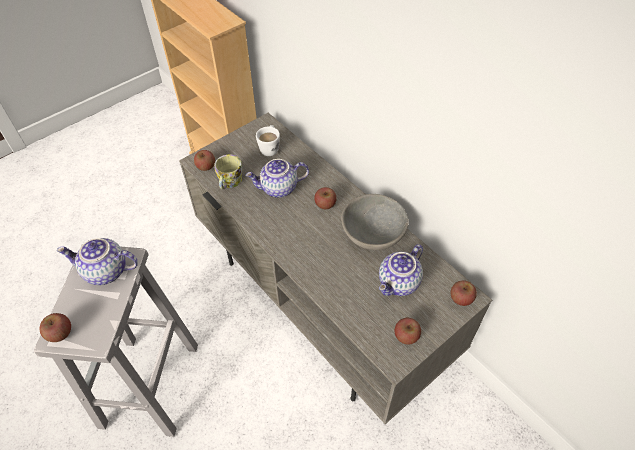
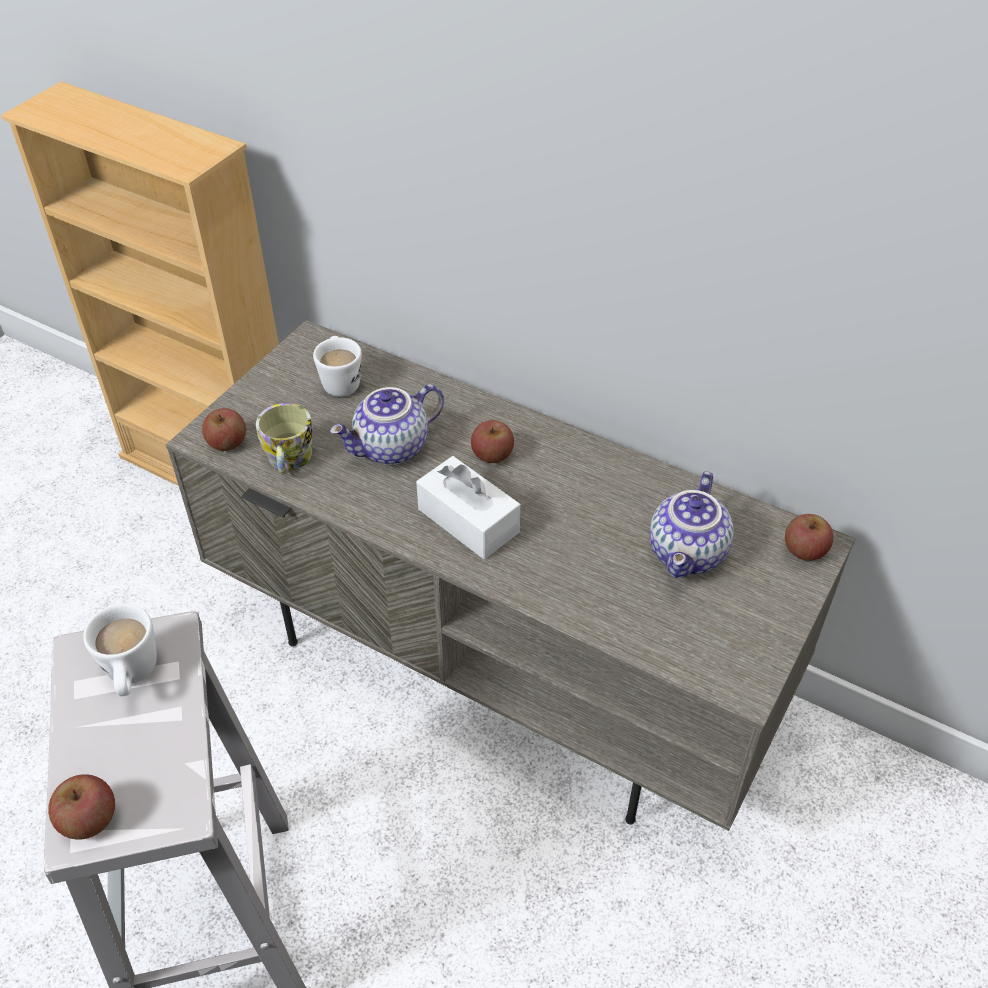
camera: 20 degrees left, 5 degrees down
teapot [57,238,138,285] -> white mug [83,604,157,696]
grey bowl [341,194,409,250] -> none
apple [394,318,421,345] -> none
none -> white tissue box [416,456,520,559]

